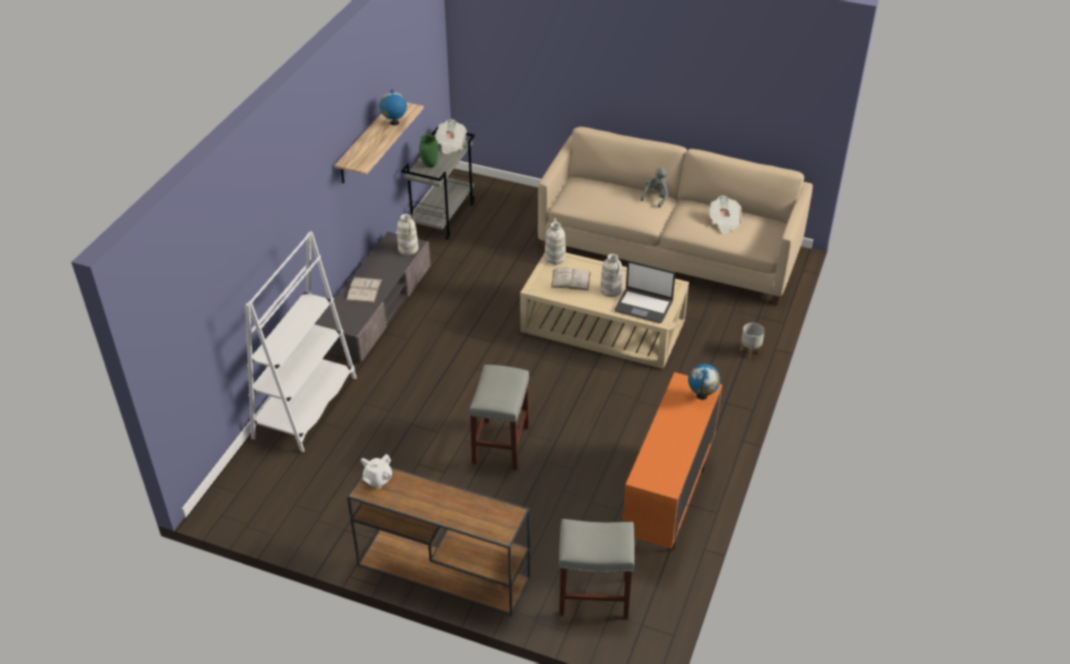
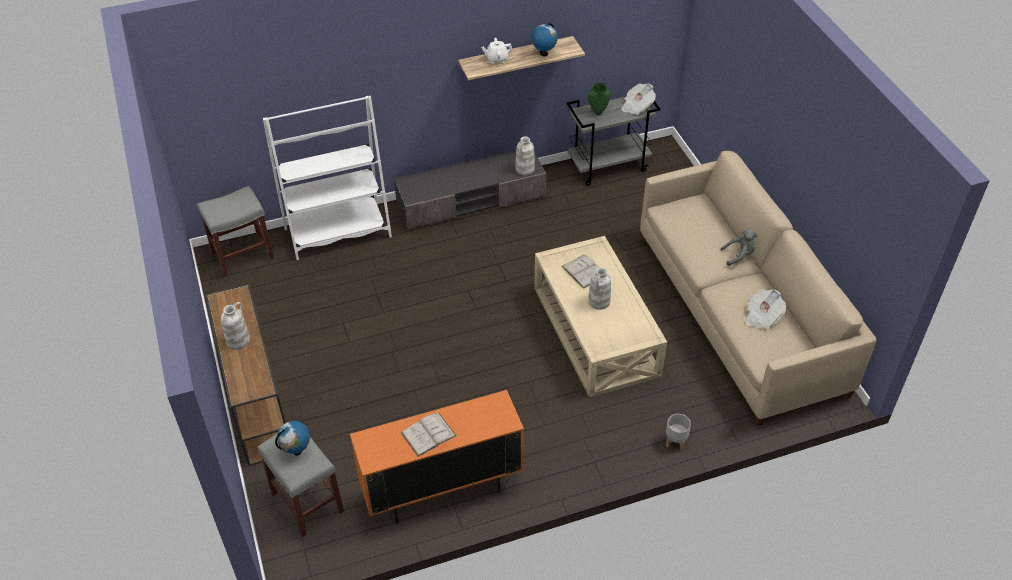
camera: 50 degrees right, 5 degrees up
white book [346,277,382,303] -> white book moved to [401,413,456,457]
white teapot [361,454,392,488] -> white teapot moved to [481,38,513,64]
grey stool [469,365,529,470] -> grey stool moved to [197,186,274,277]
white vase [545,218,566,265] -> white vase moved to [221,302,250,350]
laptop [615,261,675,323] -> none
globe [688,364,720,400] -> globe moved to [275,421,310,456]

